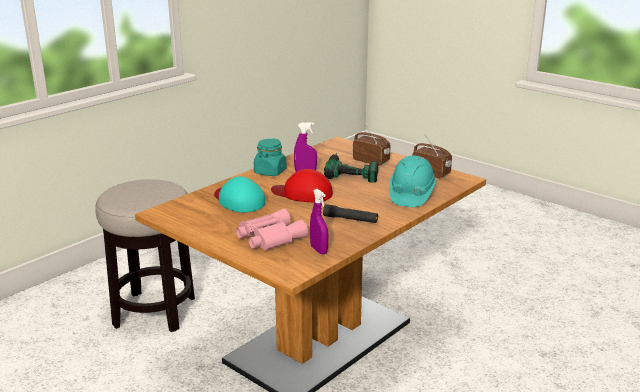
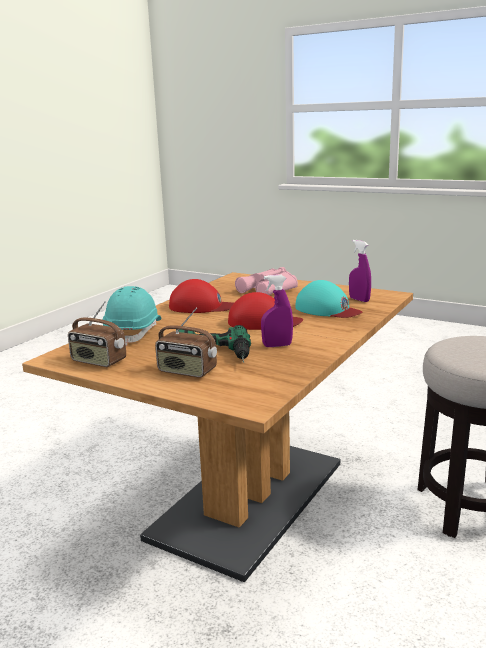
camera: 170 degrees right, 5 degrees down
turquoise jar [254,138,287,176] -> none
purple spray bottle [310,189,328,255] -> purple spray bottle moved to [349,240,371,302]
black flashlight [323,204,378,223] -> red cap [169,279,234,313]

